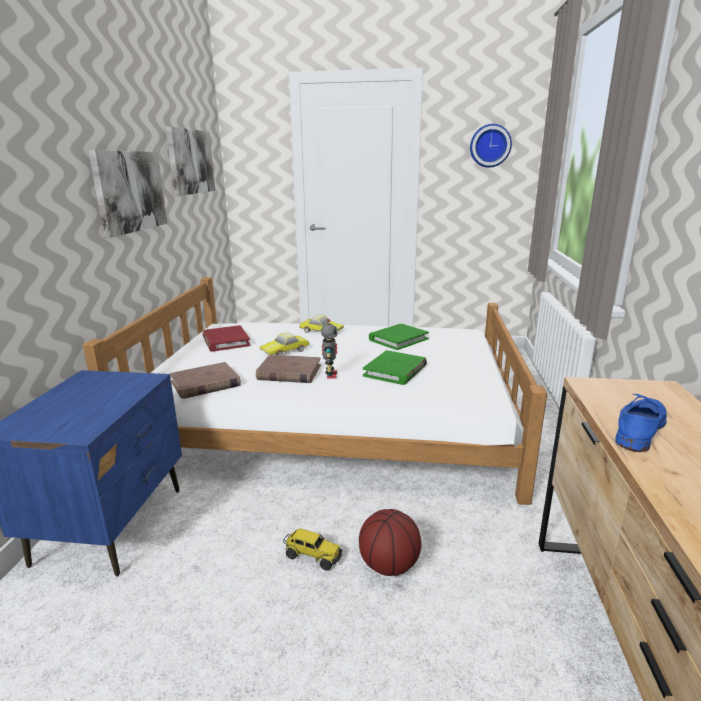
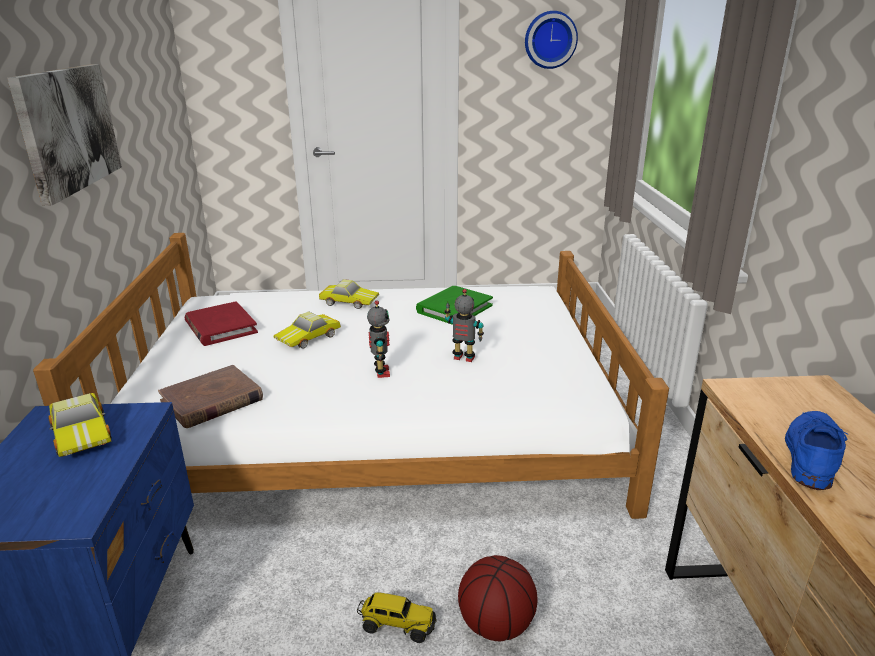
camera: 10 degrees left, 5 degrees up
picture [166,127,215,196] -> none
brown book [256,355,321,383] -> none
green book [363,350,427,385] -> toy robot [444,289,484,362]
none -> toy car [48,393,112,457]

